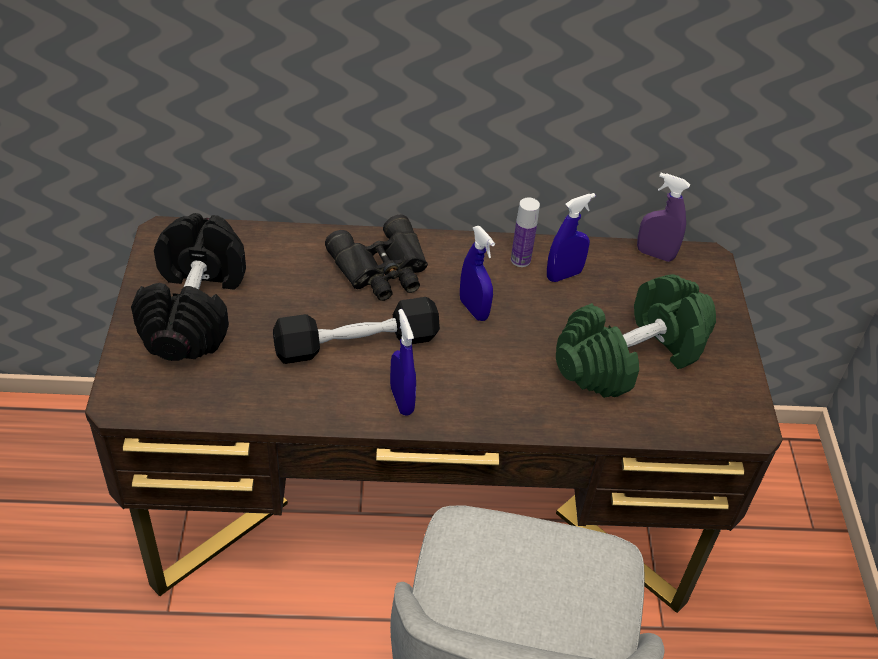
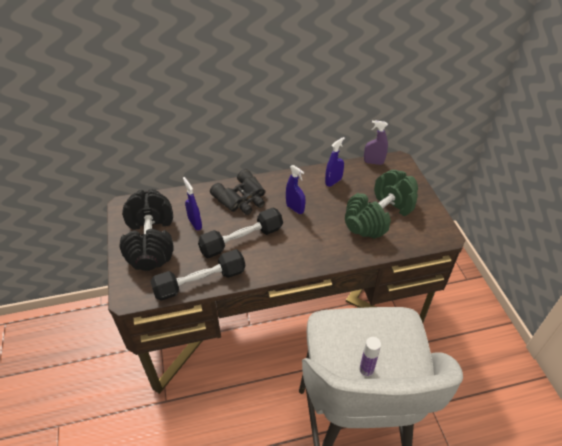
camera: 10 degrees left, 0 degrees up
blue spray bottle [390,309,416,415] -> blue spray bottle moved to [183,177,202,231]
bottle [511,198,540,267] -> bottle moved to [359,337,381,376]
none -> black dumbbell [150,249,246,300]

